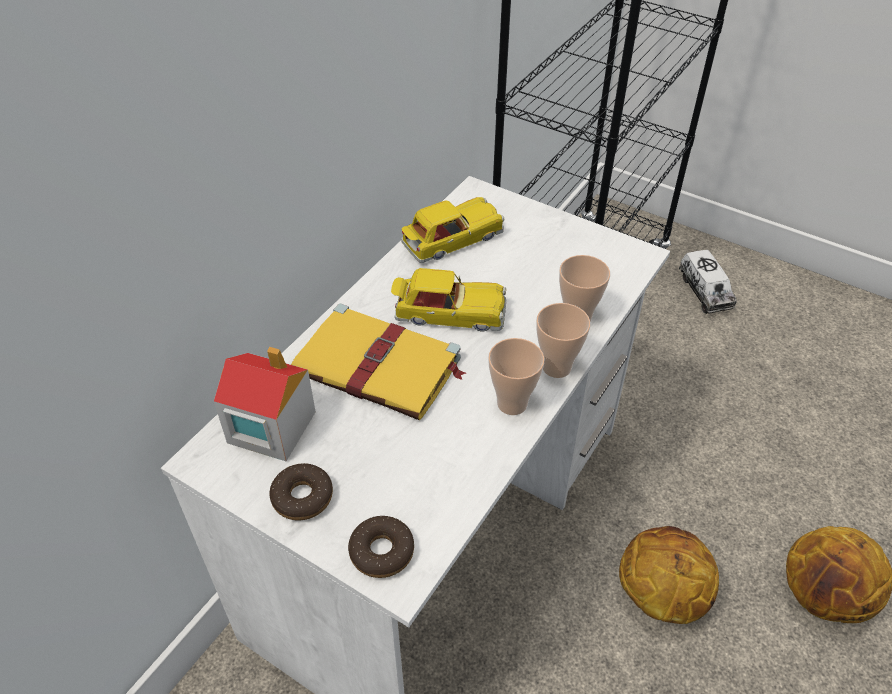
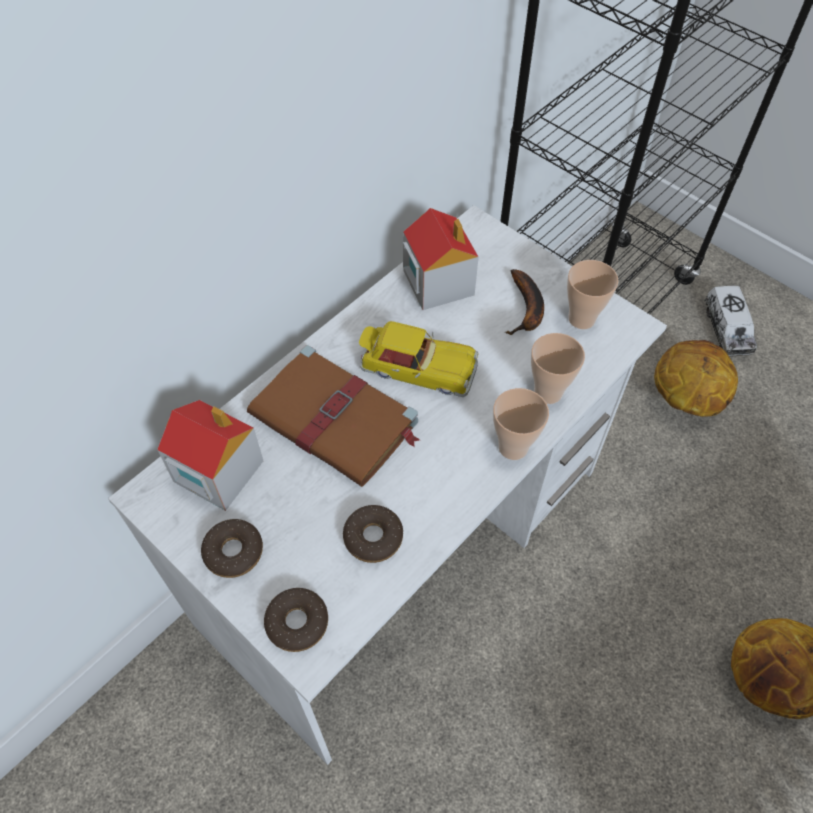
camera: 10 degrees right, 10 degrees up
yellow book [291,303,466,421] -> brown book [247,345,420,487]
toy car [401,197,504,263] -> toy house [403,208,479,310]
cup [488,338,544,415] -> cup moved to [567,260,619,329]
basketball [619,526,719,624] -> basketball moved to [654,340,738,417]
none -> donut [343,505,403,563]
none -> banana [505,269,544,335]

